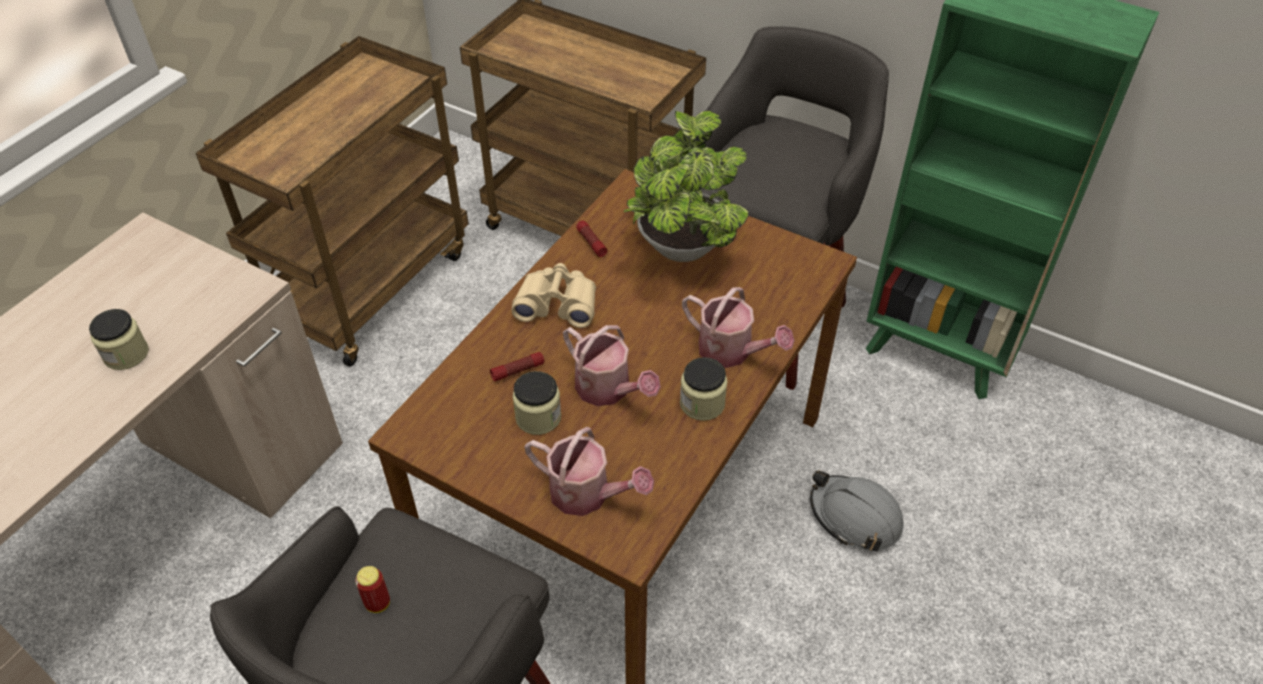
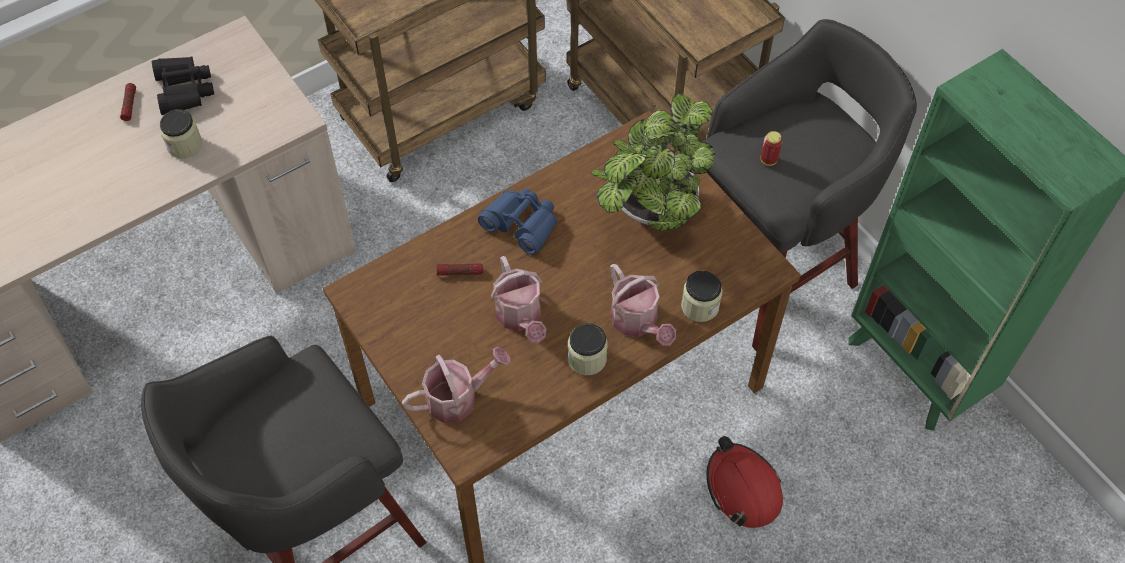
camera: 25 degrees right, 10 degrees up
can [355,566,390,613] -> can moved to [761,131,782,166]
beige binoculars [511,263,596,328] -> blue binoculars [478,189,557,255]
jar [513,371,561,435] -> jar moved to [681,271,722,322]
watering can [524,427,654,516] -> watering can turned 75 degrees counterclockwise [402,347,511,423]
flashlight [576,221,608,257] -> flashlight moved to [120,83,136,121]
grey hard hat [810,471,904,552] -> red hard hat [707,436,783,528]
none -> black binoculars [152,57,214,115]

